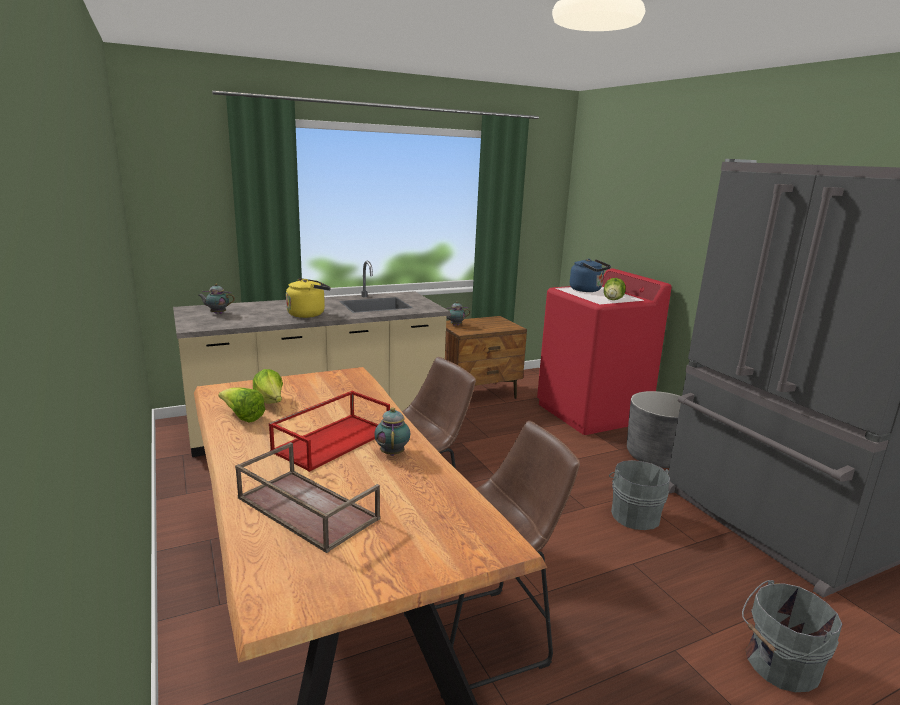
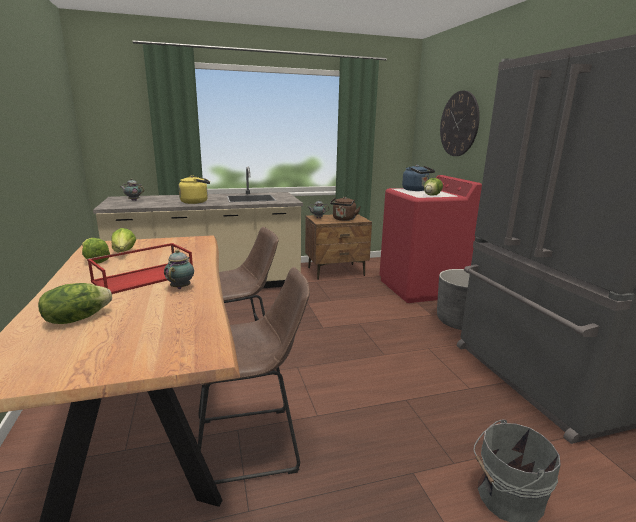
camera: 10 degrees right, 0 degrees up
brown tray [235,442,380,553] -> lettuce [38,283,112,324]
grey bucket [609,460,670,530] -> none
none -> brown kettle [330,197,361,221]
none -> wall clock [440,90,480,156]

